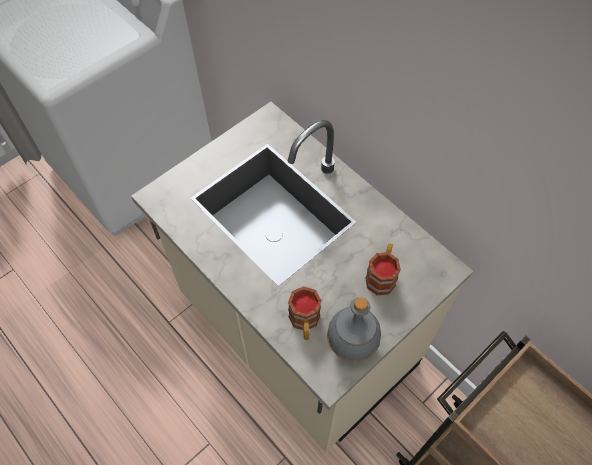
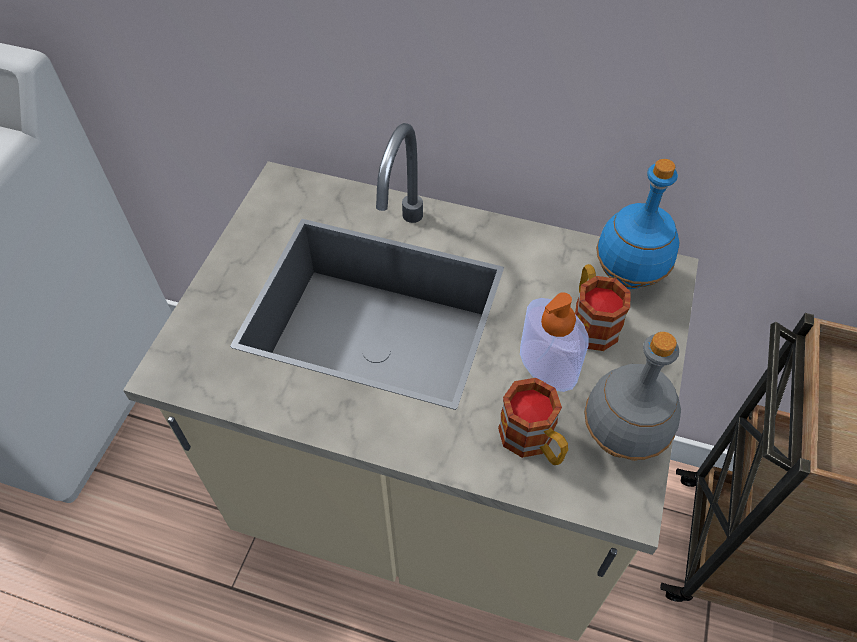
camera: 30 degrees left, 5 degrees down
none -> soap dispenser [520,292,589,392]
none -> blue bottle [596,159,679,289]

